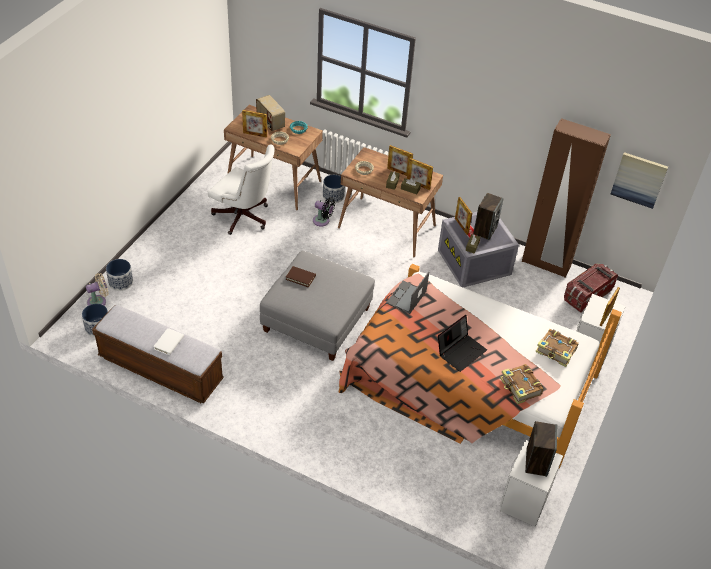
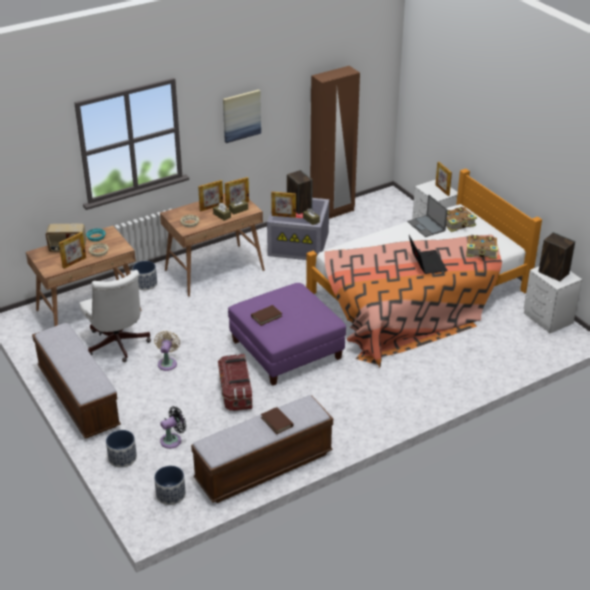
camera: 55 degrees left, 10 degrees down
beige fan [86,273,108,306] -> beige fan moved to [154,331,180,371]
white book [153,328,184,355] -> brown book [261,407,294,434]
white office chair [208,144,275,235] -> white office chair turned 90 degrees clockwise [79,270,151,362]
grey ottoman [260,251,375,361] -> purple ottoman [228,283,346,385]
black fan [313,197,335,226] -> black fan moved to [160,406,186,449]
laptop [386,272,429,314] -> laptop moved to [407,195,448,237]
storage box [564,264,618,313] -> storage box moved to [218,354,252,411]
picture [611,152,668,209] -> picture moved to [223,89,261,143]
none -> bench [32,323,121,439]

